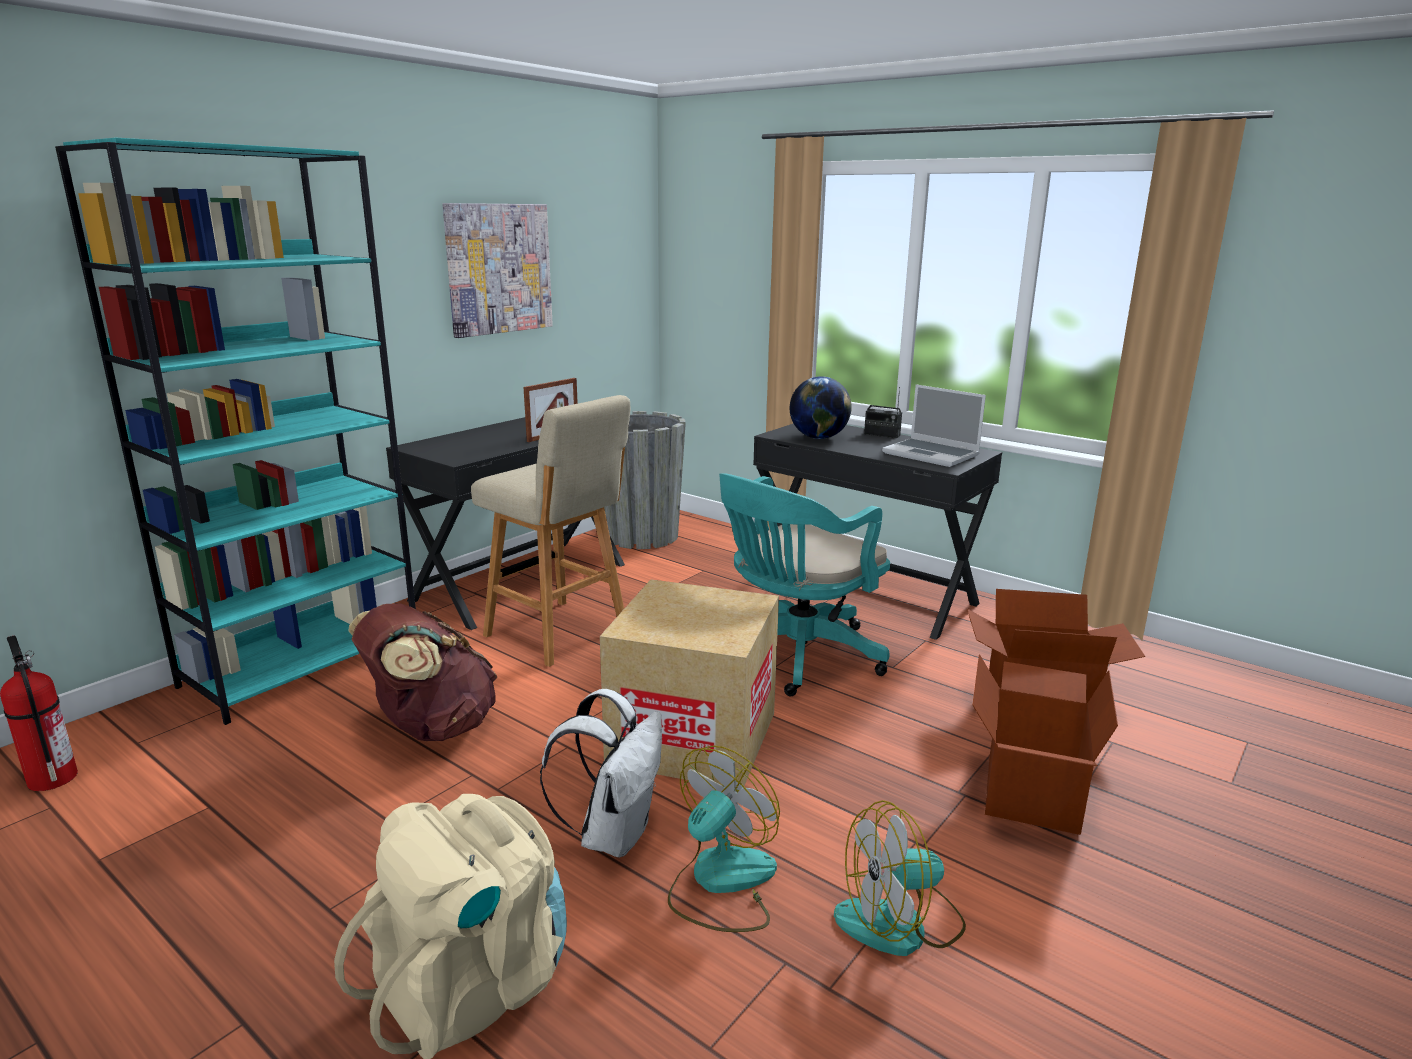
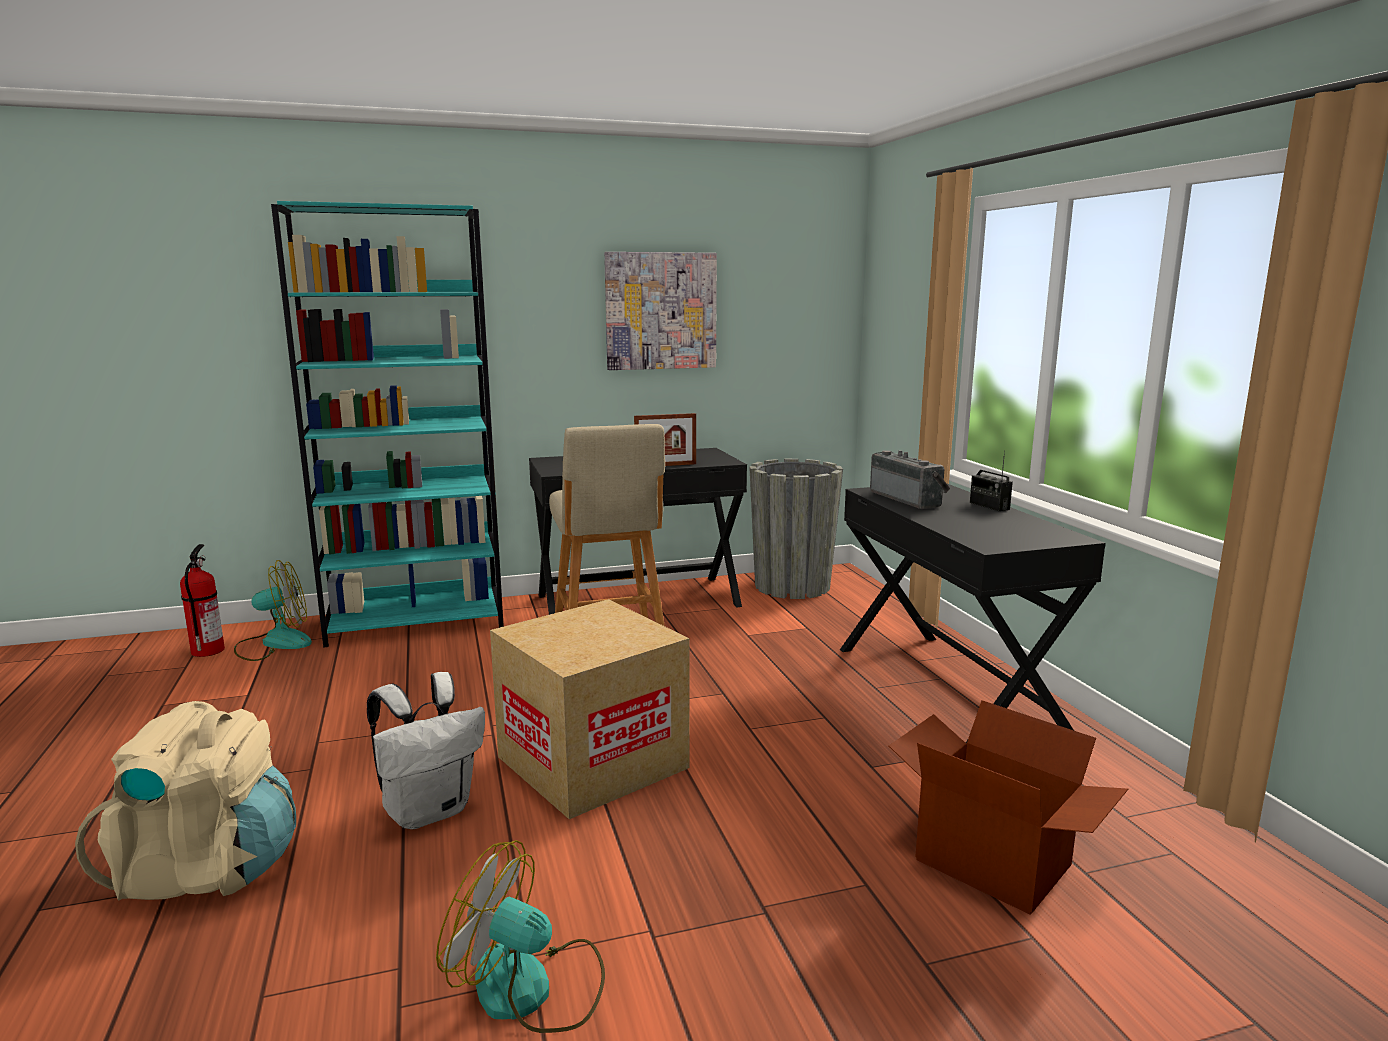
camera: 35 degrees right, 5 degrees down
brown backpack [348,603,497,741] -> none
fan [668,745,780,932] -> fan moved to [234,560,312,661]
turquoise office chair [719,473,890,696] -> none
globe [790,376,852,439] -> radio [870,450,950,509]
laptop [882,384,986,467] -> none
cardboard box [972,654,1118,835] -> none

